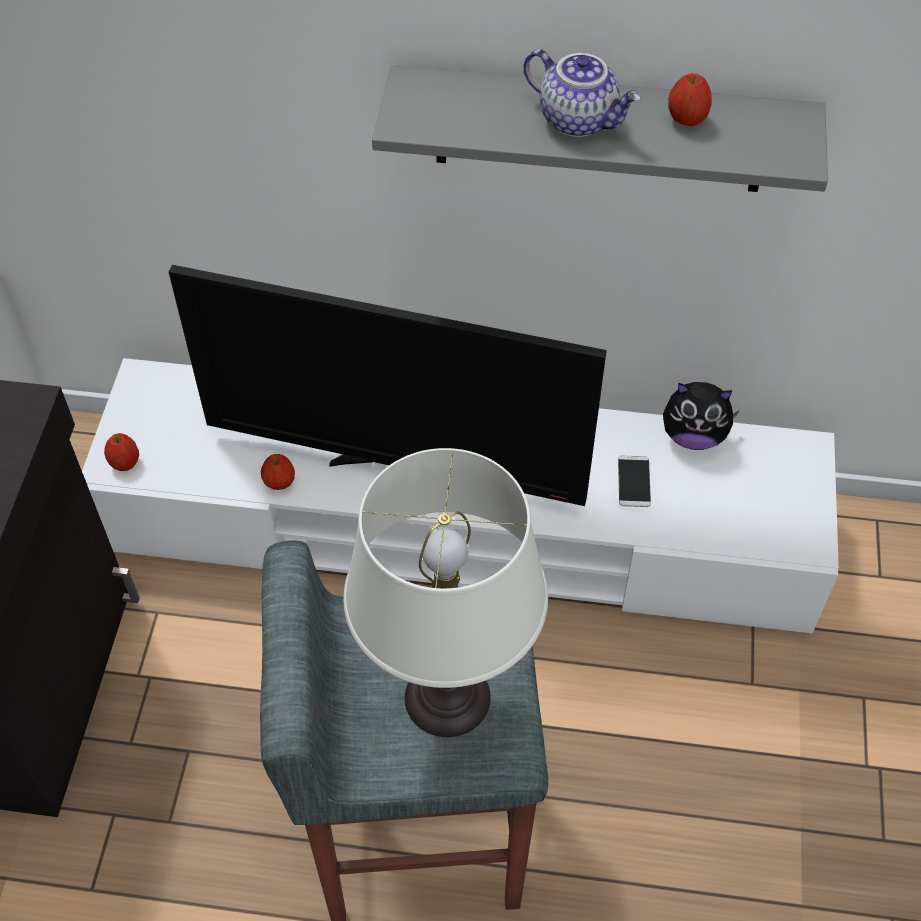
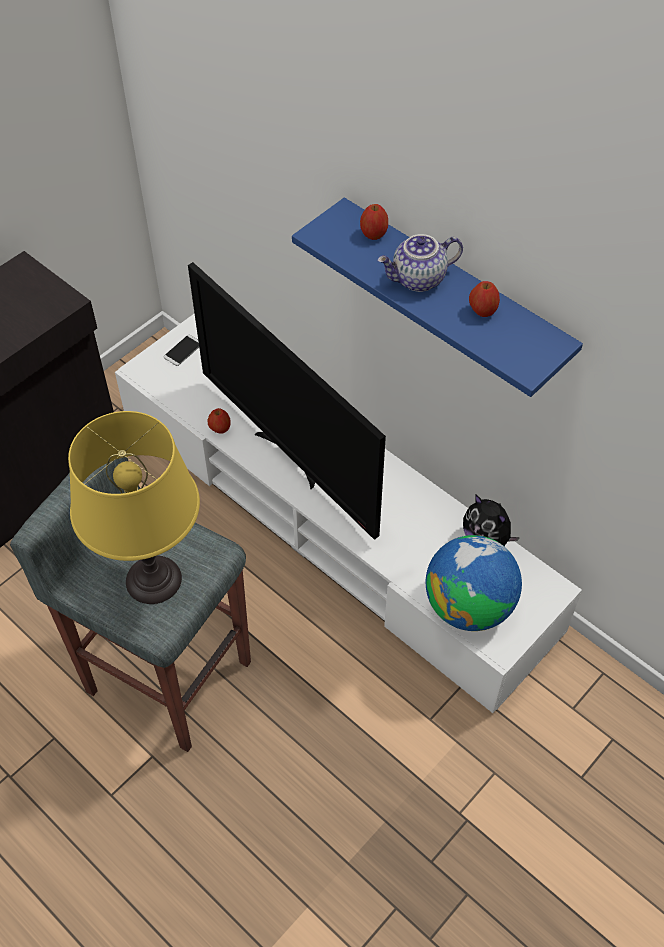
camera: 35 degrees right, 0 degrees up
apple [104,433,139,471] -> apple moved to [360,204,388,240]
white table lamp [343,448,548,737] -> yellow table lamp [68,411,200,604]
grey shelf [372,65,828,192] -> blue shelf [292,198,583,397]
teapot [523,49,641,137] -> teapot turned 90 degrees clockwise [377,234,463,292]
phone [618,456,651,507] -> phone moved to [164,335,199,366]
none -> globe [426,535,522,631]

